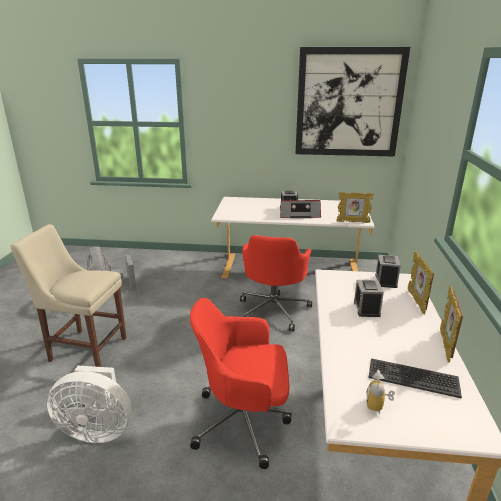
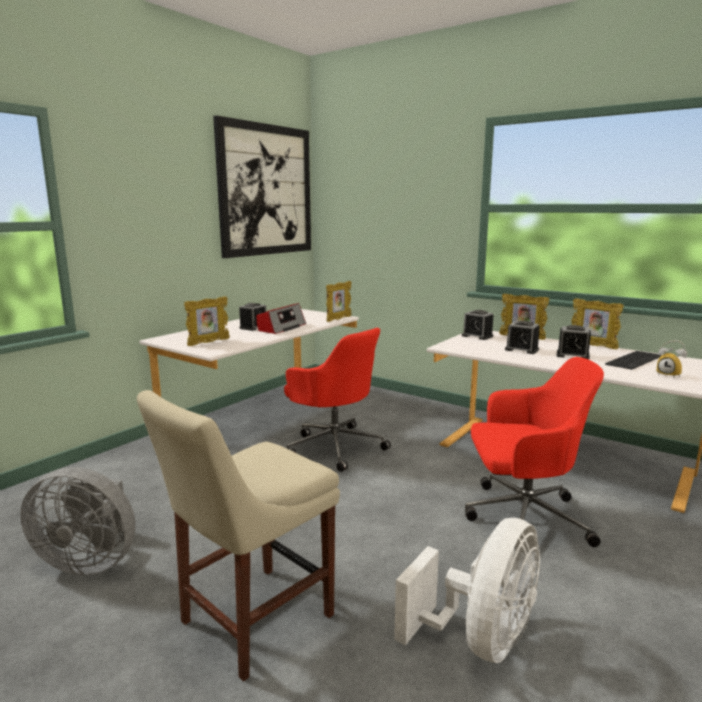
camera: 60 degrees left, 10 degrees down
red office chair [190,298,292,469] -> red office chair turned 120 degrees counterclockwise [465,357,604,547]
none -> picture frame [184,297,230,346]
none -> alarm clock [556,325,591,360]

